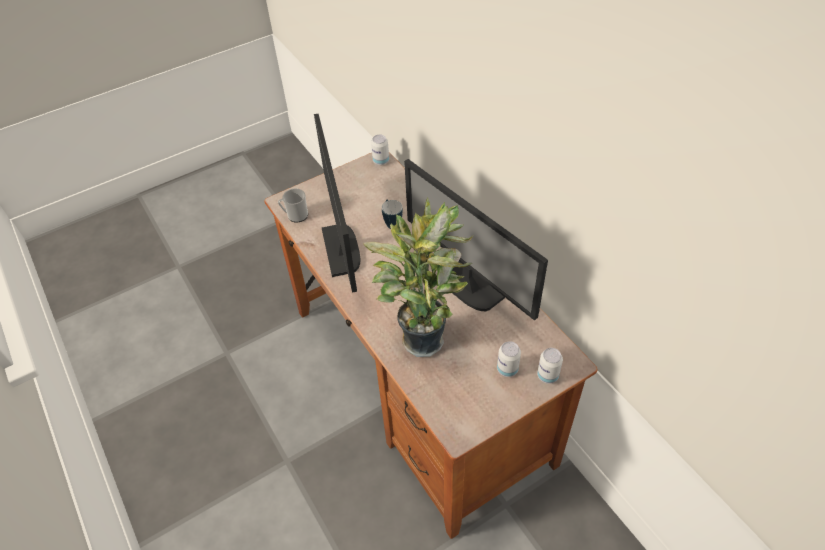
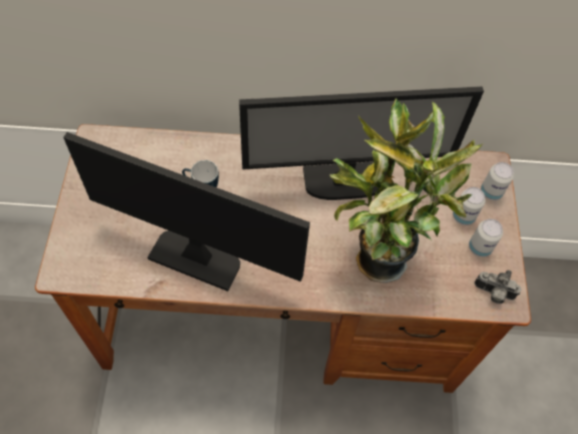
camera: 60 degrees left, 10 degrees up
mug [278,188,308,223] -> none
can [371,135,389,165] -> can moved to [469,219,503,257]
none -> camera [474,270,521,304]

